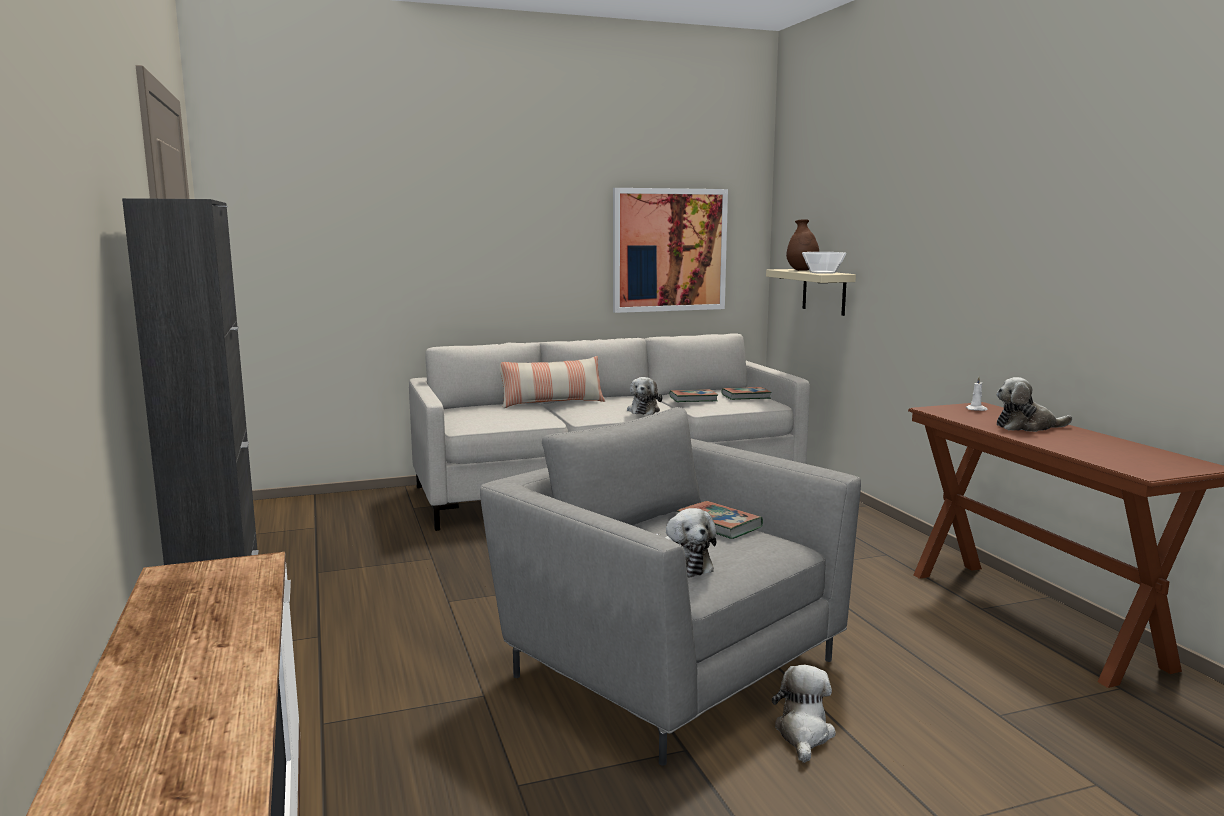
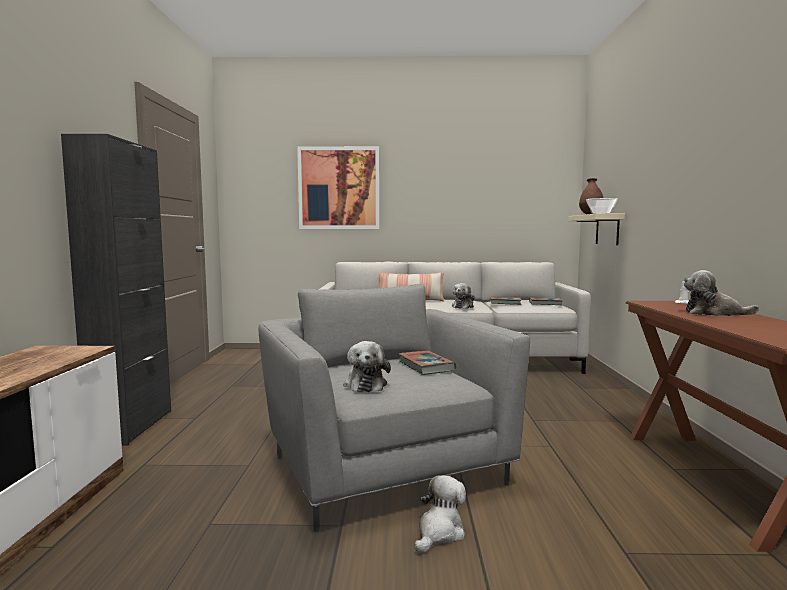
camera: 20 degrees right, 5 degrees down
picture [613,188,728,313] -> picture moved to [297,146,379,229]

